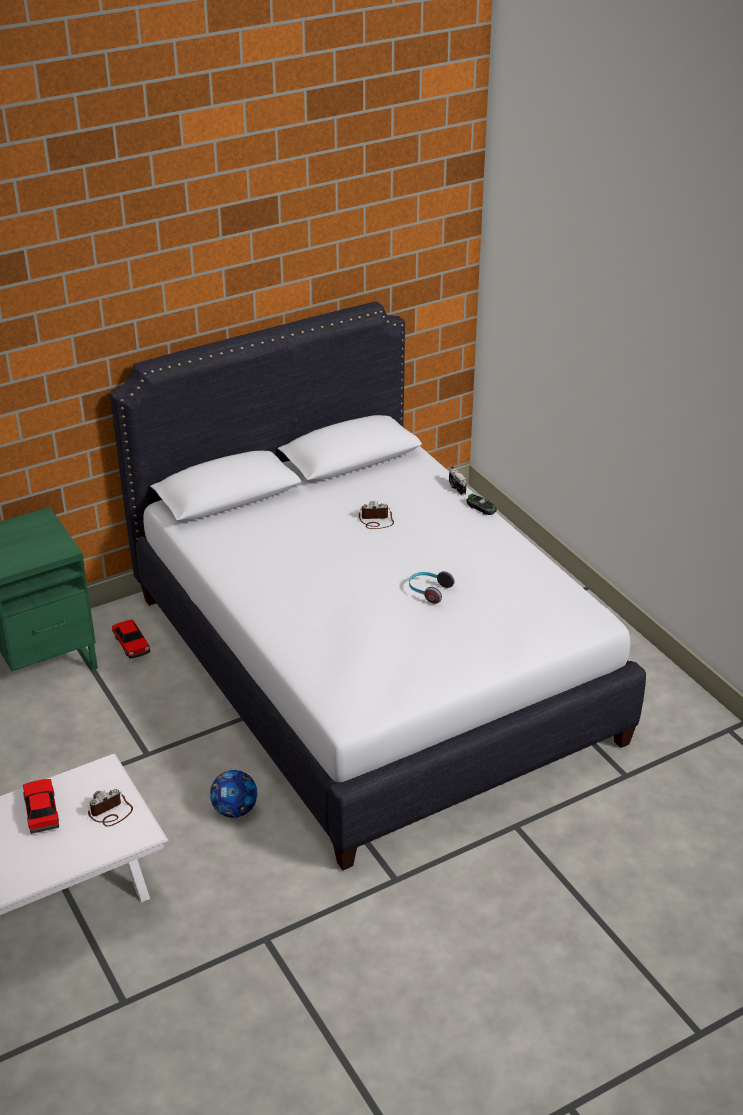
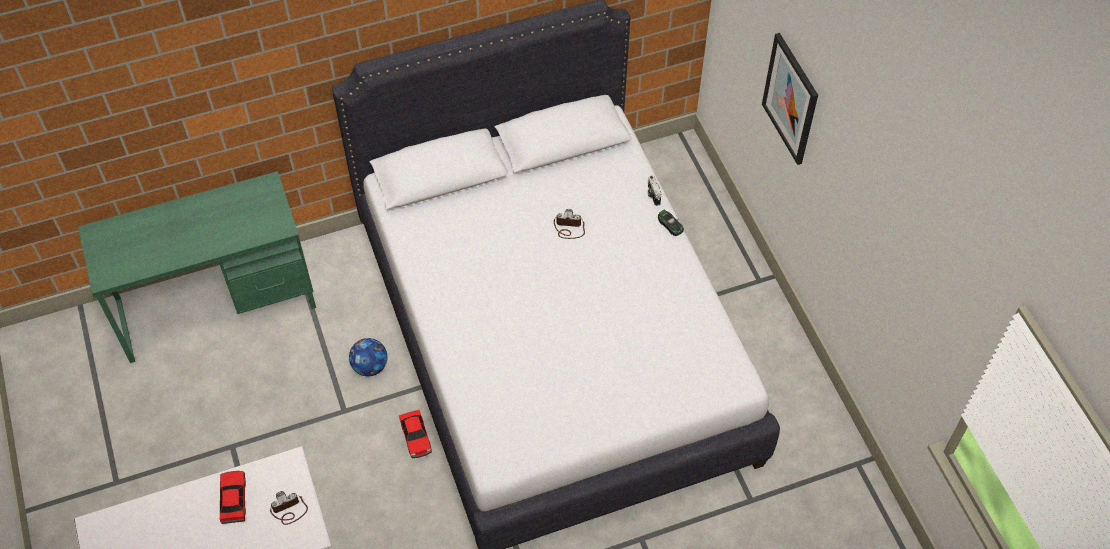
camera: 10 degrees right, 20 degrees up
toy car [112,619,150,659] -> toy car moved to [399,410,432,458]
football [210,770,257,818] -> football moved to [349,338,388,376]
headphones [409,571,455,604] -> none
none -> picture [762,33,818,165]

